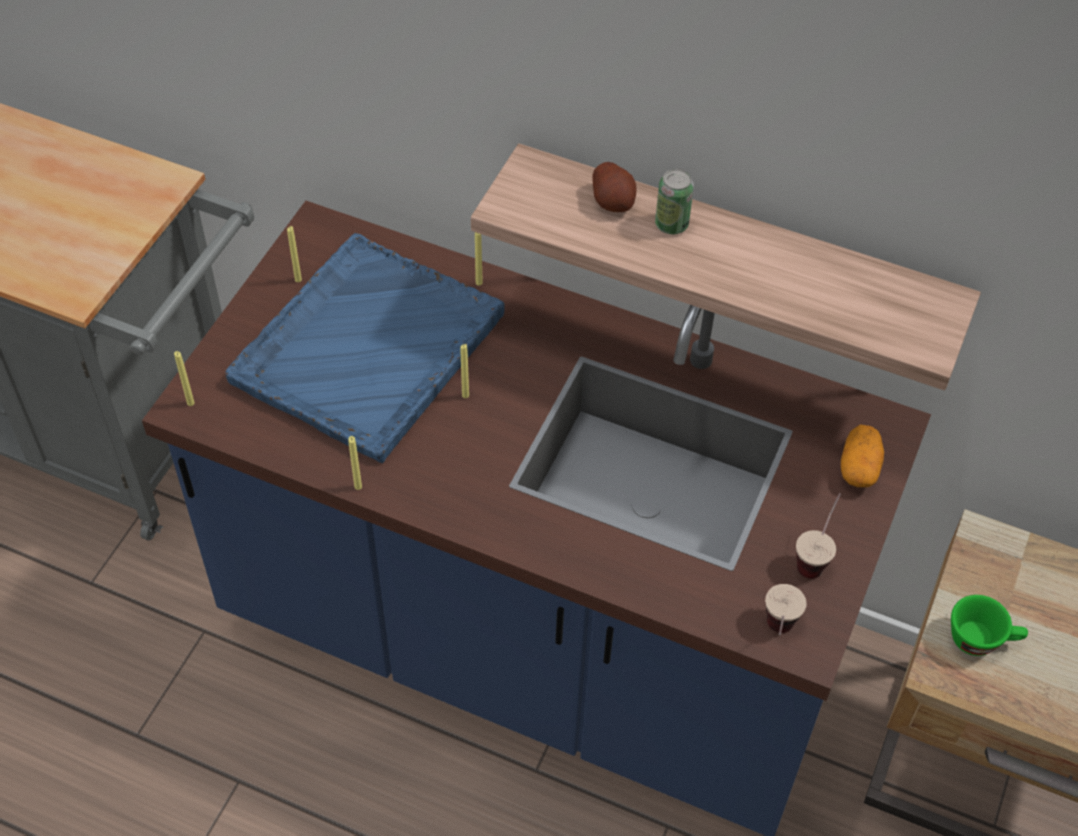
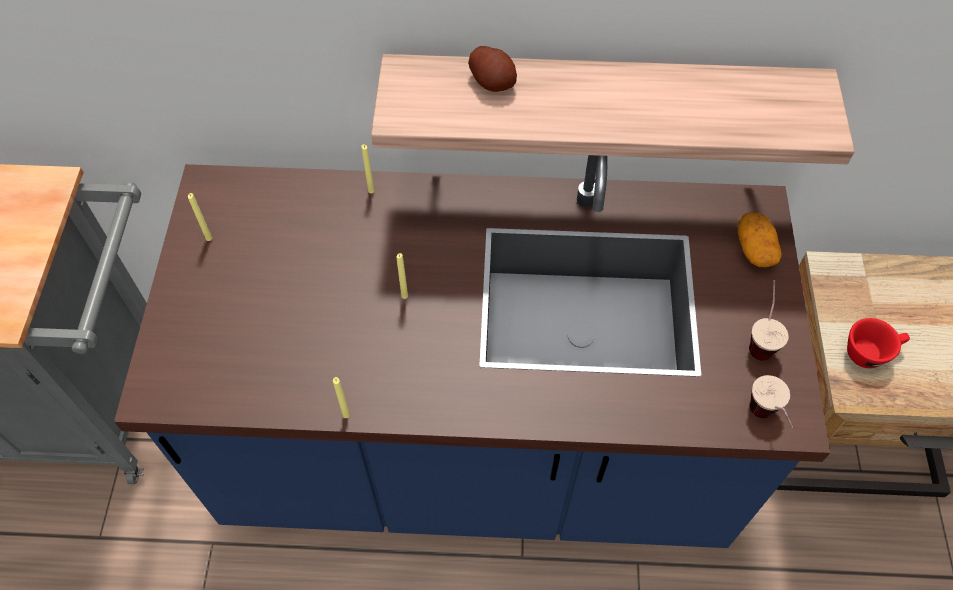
camera: 20 degrees left, 5 degrees up
yellow candle [174,351,194,406] -> none
blue tray [226,233,505,463] -> none
can [655,169,694,234] -> none
green cup [951,595,1028,656] -> red cup [847,318,910,368]

